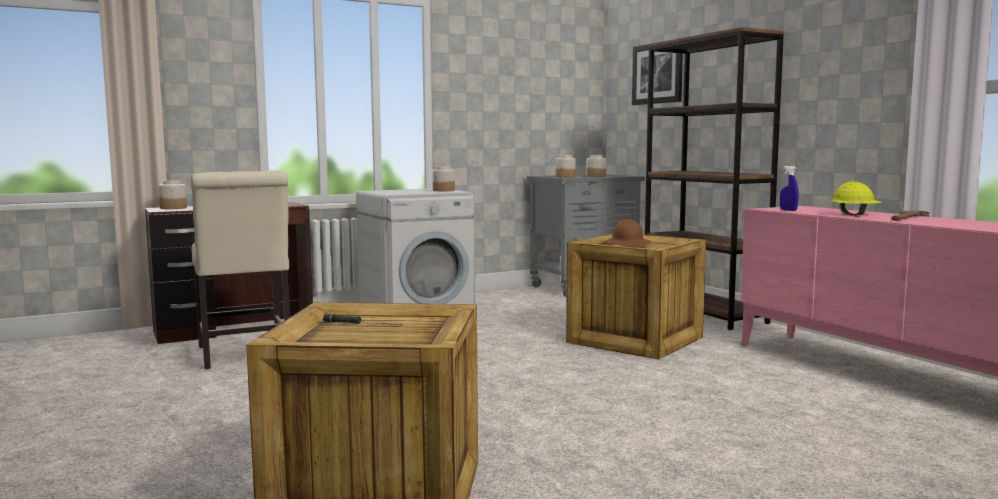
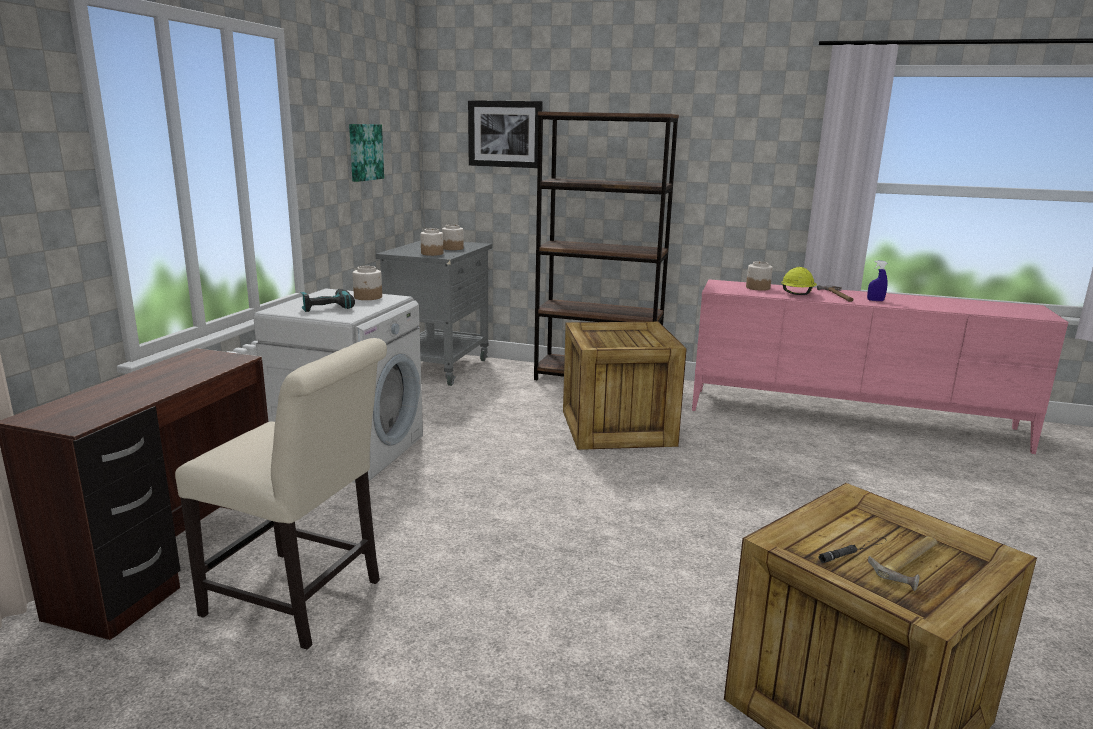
camera: 45 degrees left, 10 degrees up
jar [158,181,187,209] -> jar moved to [746,261,773,291]
brown hard hat [604,219,651,245] -> none
blue spray bottle [780,166,799,211] -> blue spray bottle moved to [867,260,888,301]
none -> power drill [300,289,355,312]
none -> picture [349,124,384,182]
none -> hammer [868,536,937,591]

